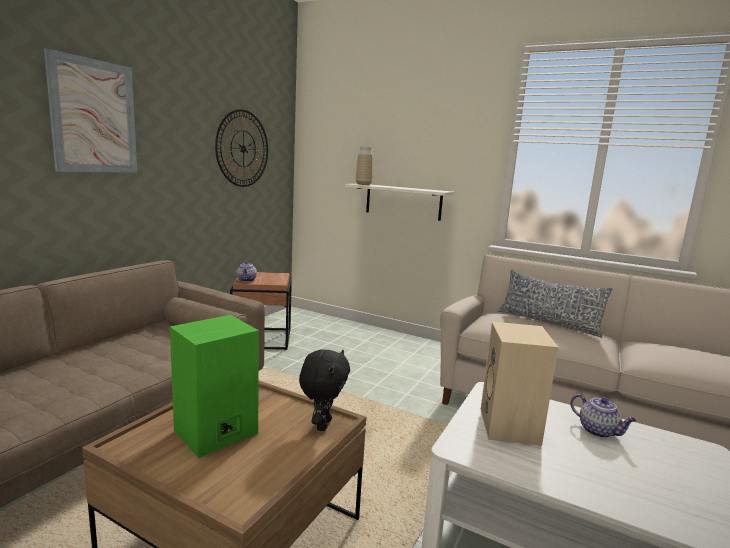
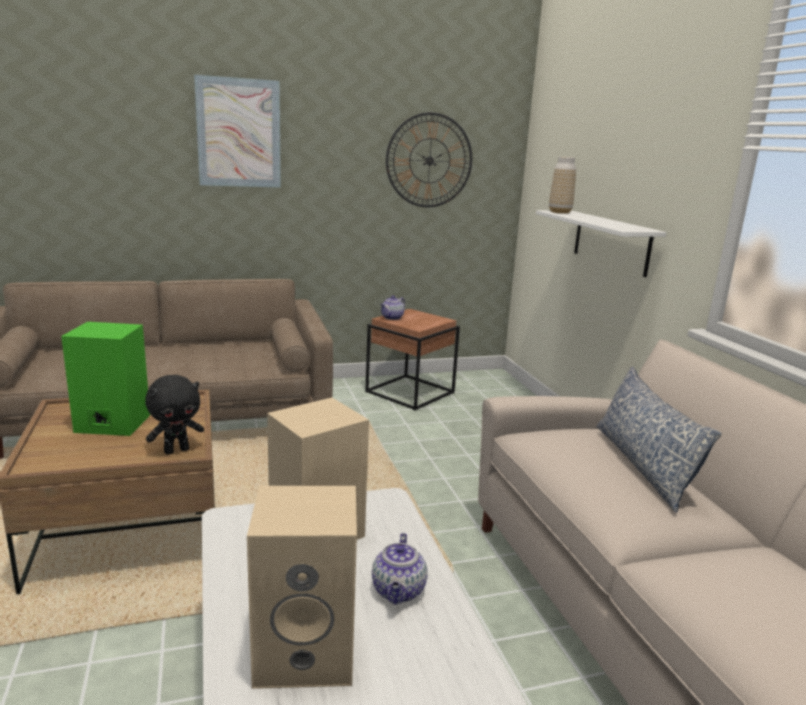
camera: 45 degrees right, 5 degrees up
none -> beige speaker [247,486,357,689]

